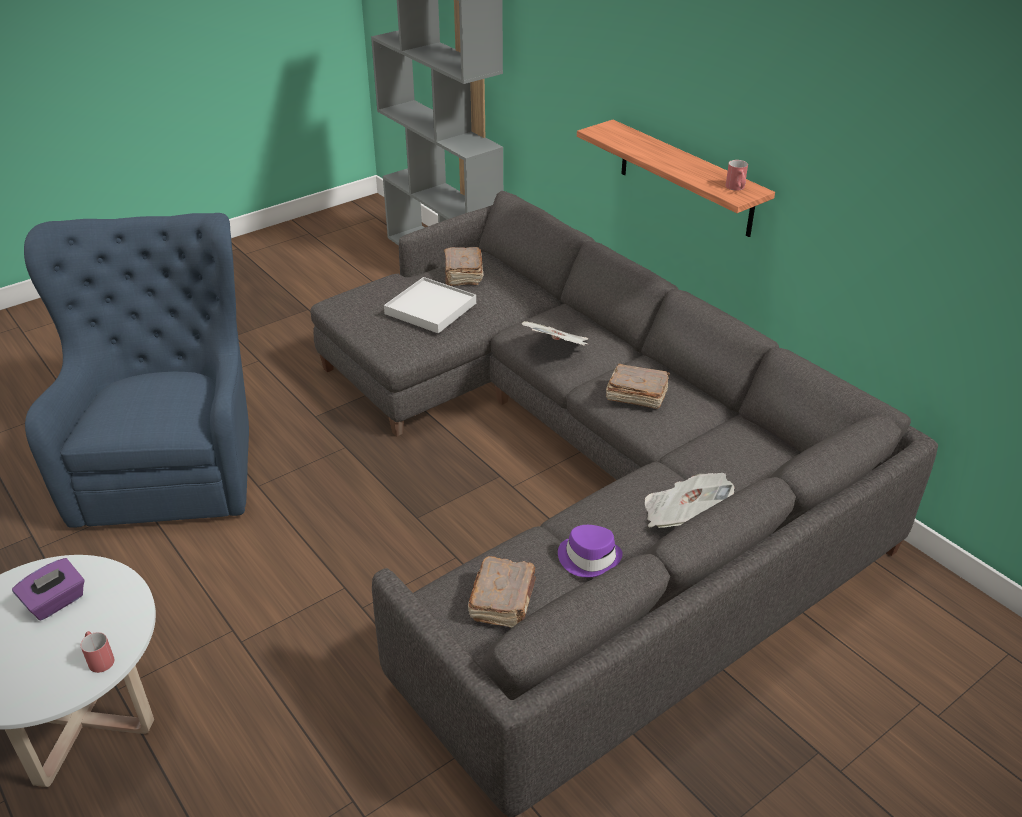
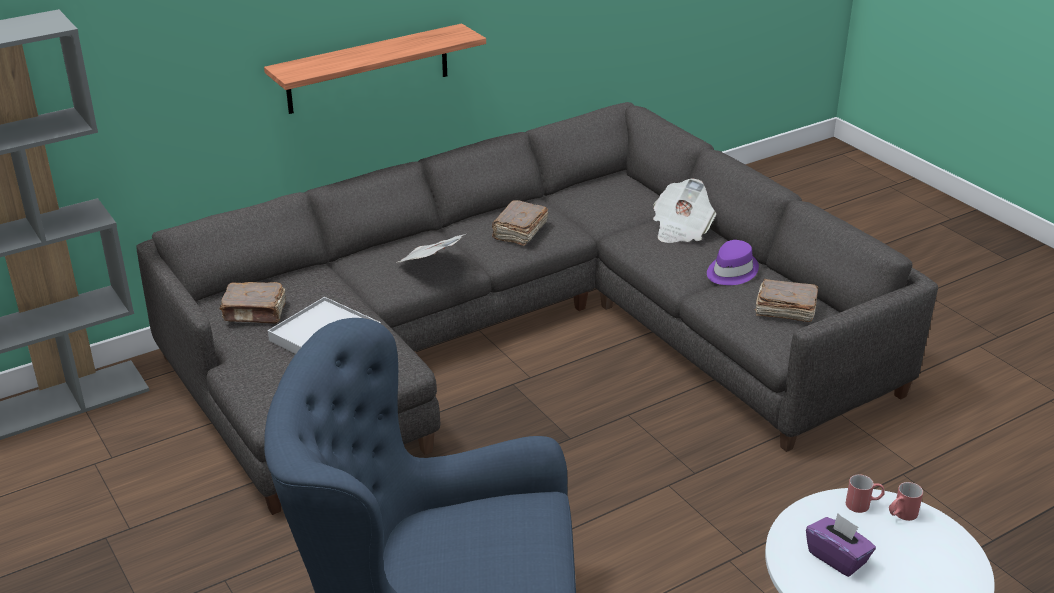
camera: 85 degrees left, 5 degrees down
red mug [726,160,748,190] -> red mug moved to [846,474,885,513]

